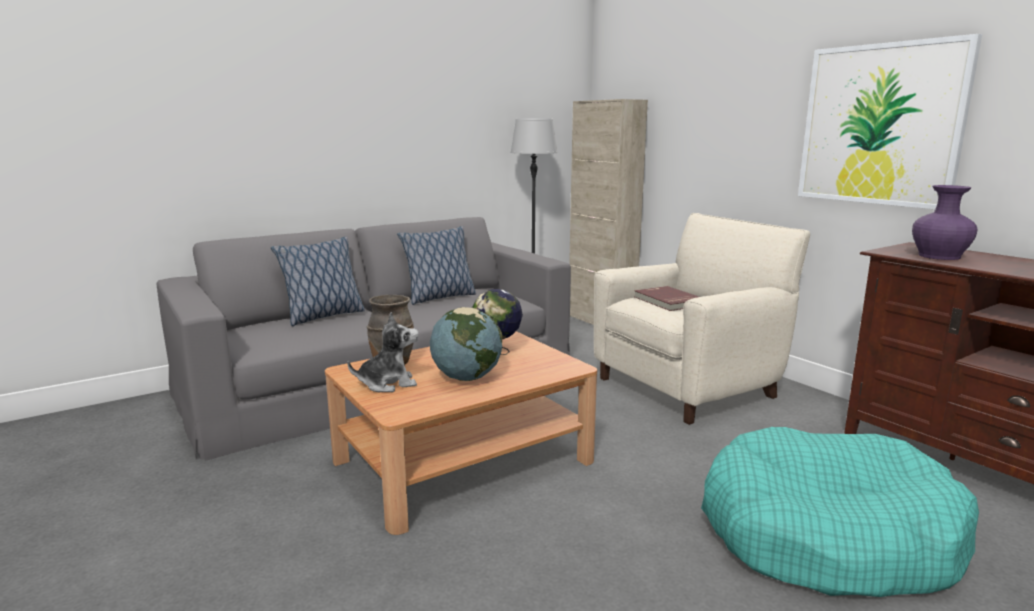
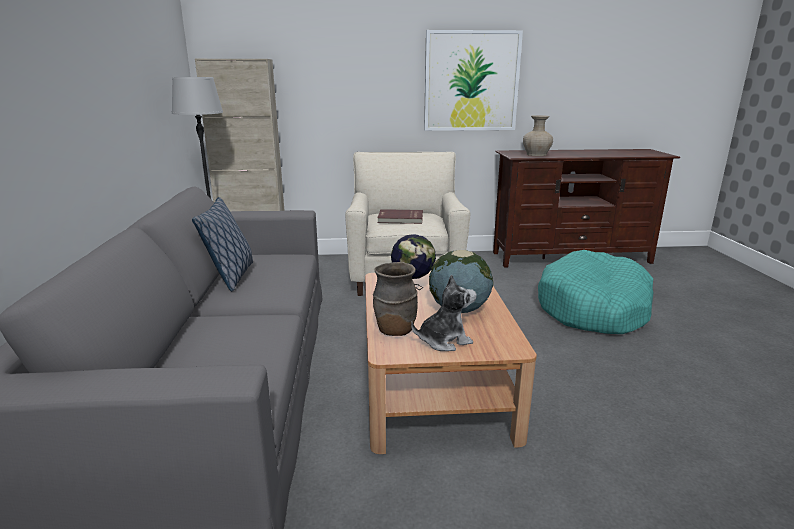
camera: 60 degrees left, 5 degrees up
pillow [271,236,365,326] -> none
plush toy [347,312,419,392] -> plush toy turned 60 degrees clockwise [411,274,476,351]
purple vase [912,185,977,260] -> beige vase [523,115,553,156]

